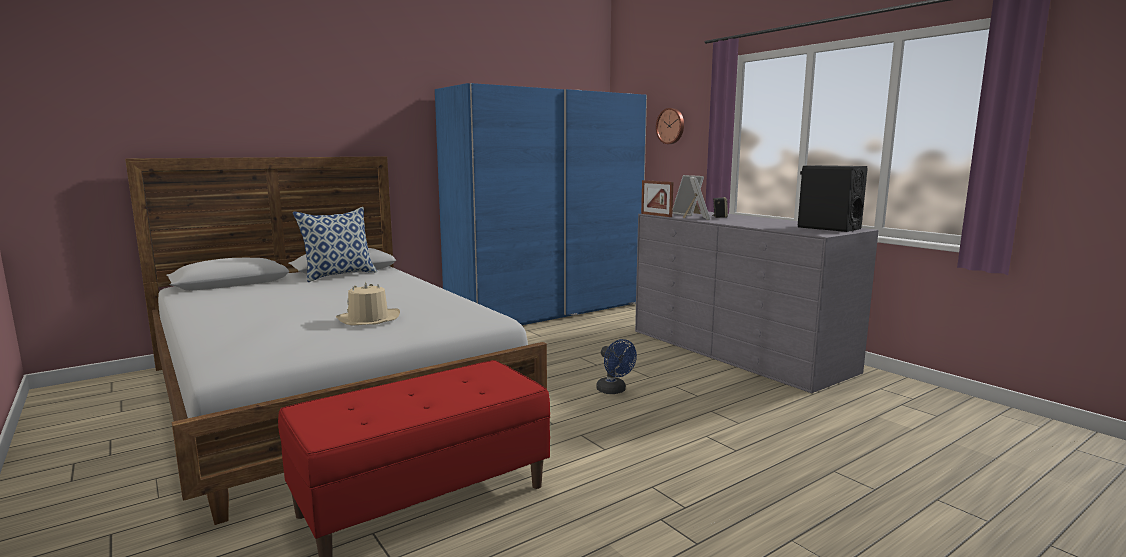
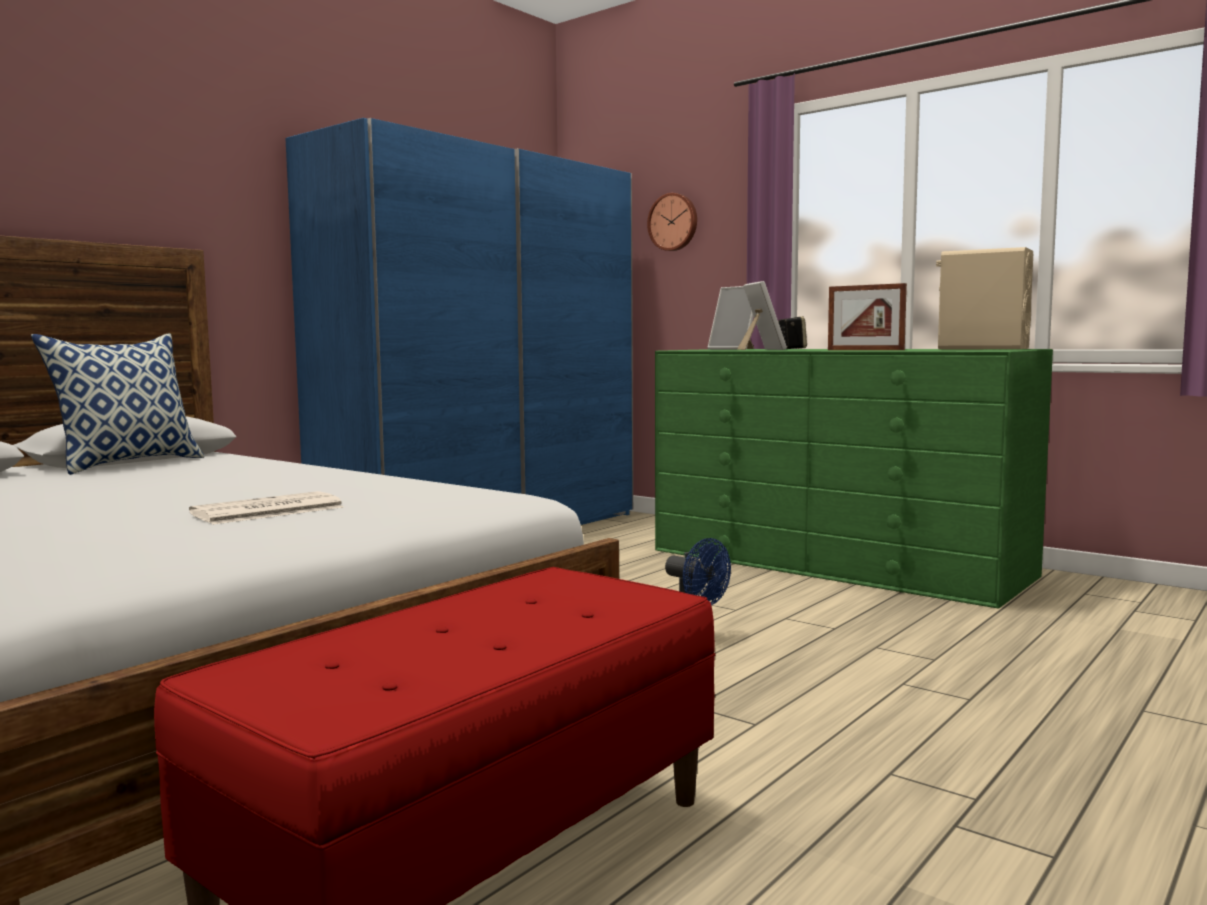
camera: 15 degrees left, 5 degrees down
beige hat [336,282,400,326] -> newspaper [189,491,344,525]
grey dresser [635,211,879,393] -> green dresser [655,349,1053,609]
picture frame [641,180,674,217] -> picture frame moved to [828,283,907,350]
black speaker [798,165,868,232] -> beige speaker [936,247,1033,350]

